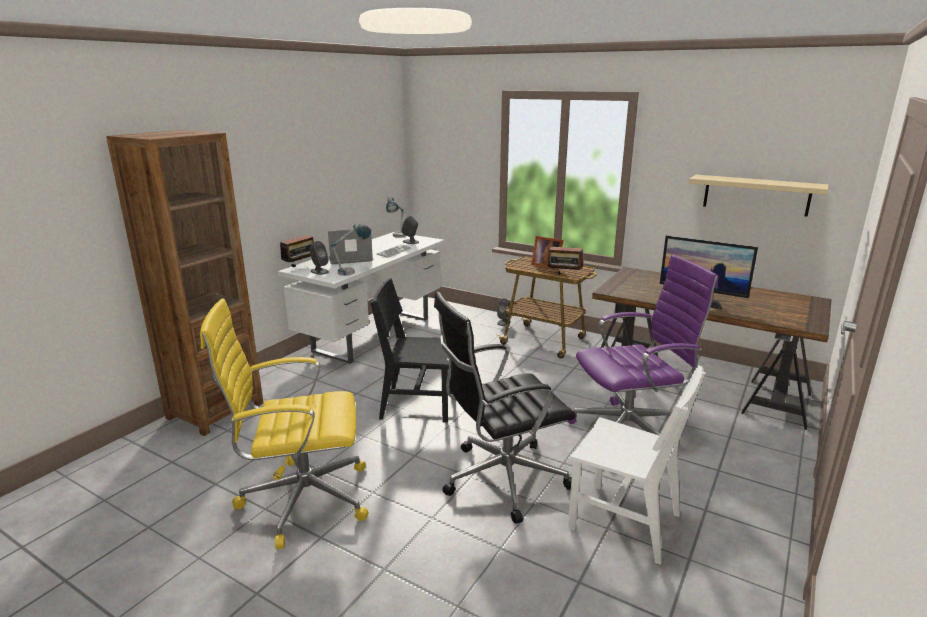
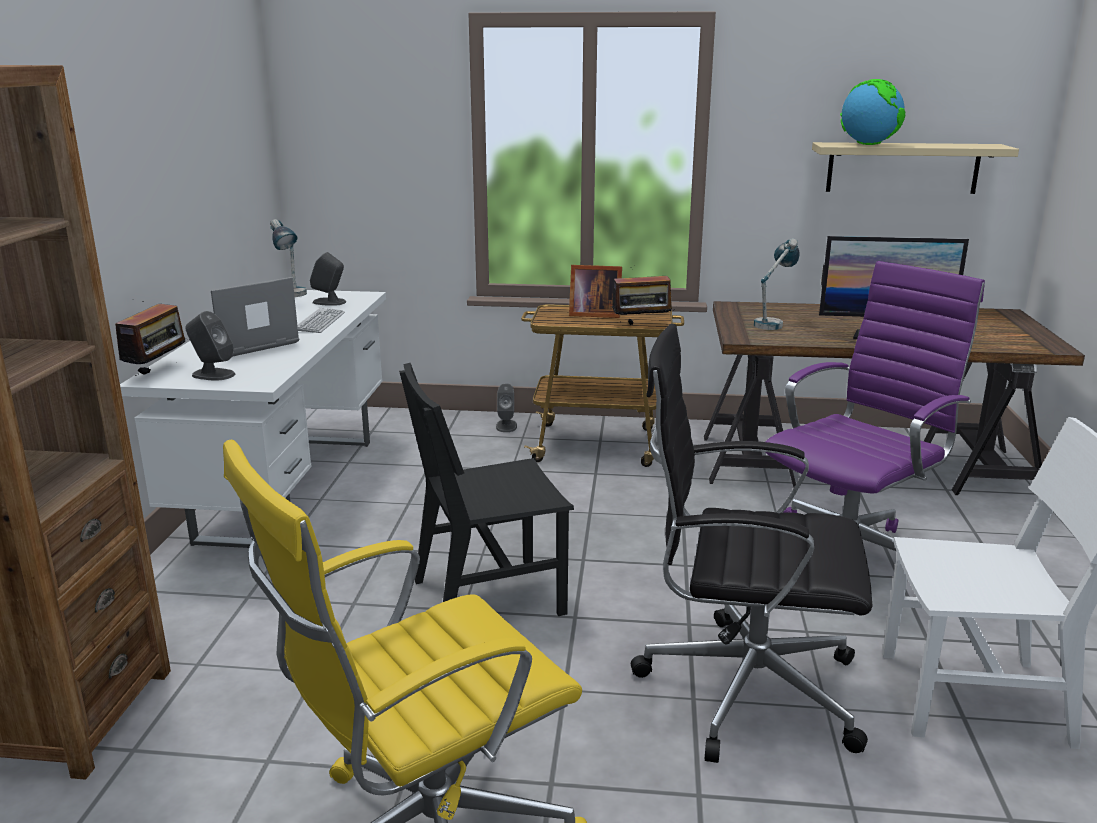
camera: 25 degrees left, 0 degrees up
table lamp [331,223,371,276] -> table lamp moved to [754,239,800,330]
black office chair [434,292,576,524] -> black office chair turned 60 degrees clockwise [631,324,872,763]
none -> globe [840,79,905,145]

